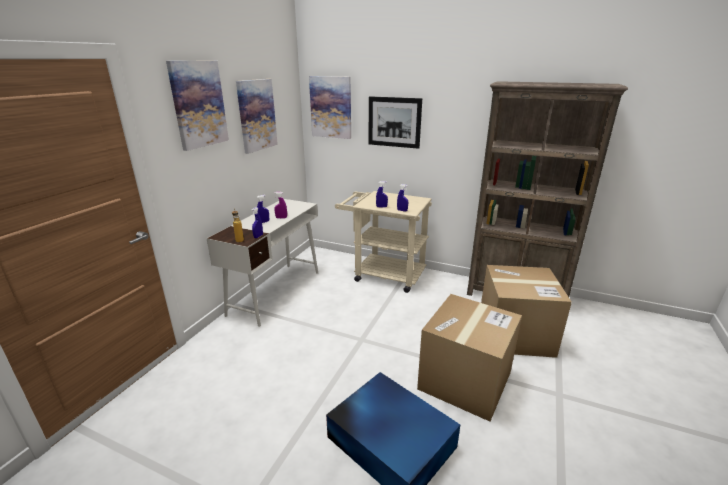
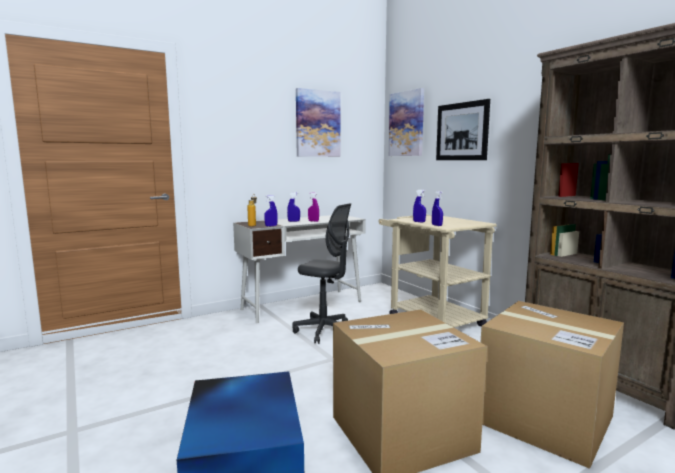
camera: 35 degrees right, 15 degrees down
picture [166,61,229,151] -> none
none -> grey office chair [293,203,351,344]

